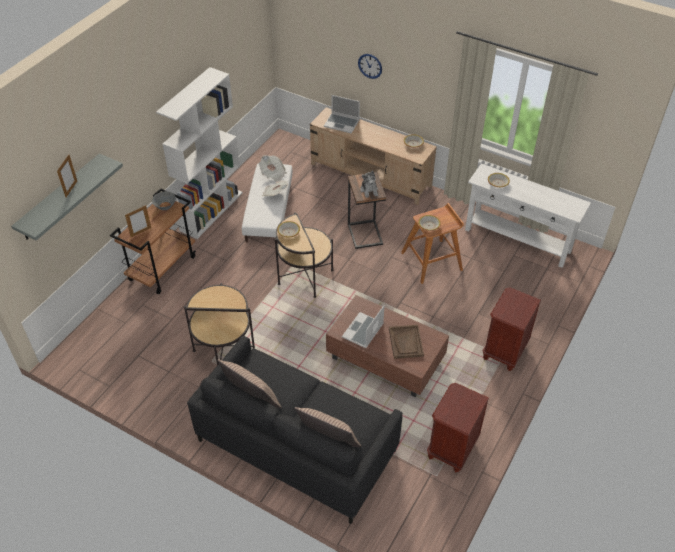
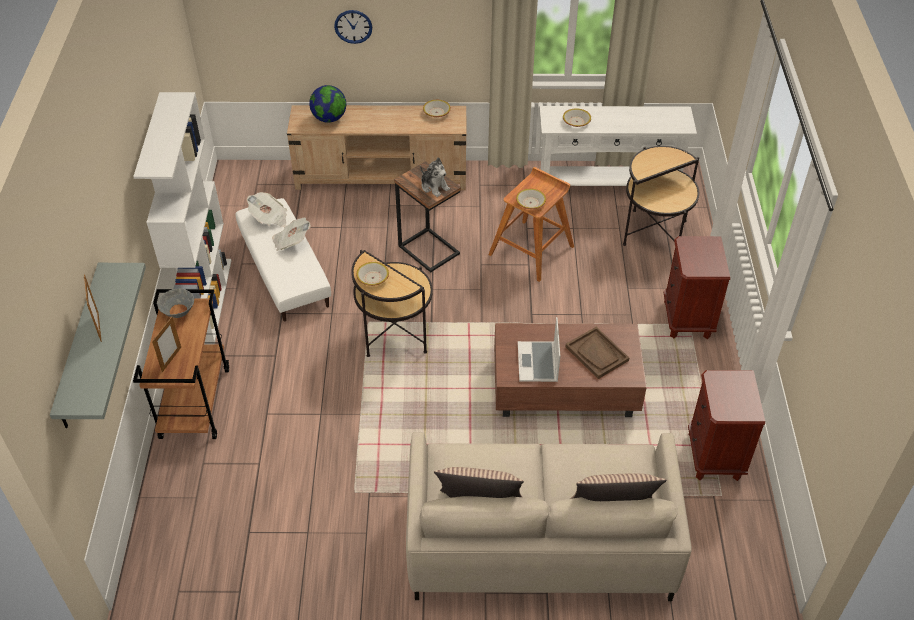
camera: 30 degrees left, 0 degrees up
side table [184,283,255,365] -> side table moved to [623,146,700,246]
black sofa [187,336,403,524] -> beige sofa [406,432,692,601]
laptop [324,95,360,133] -> globe [309,85,346,123]

